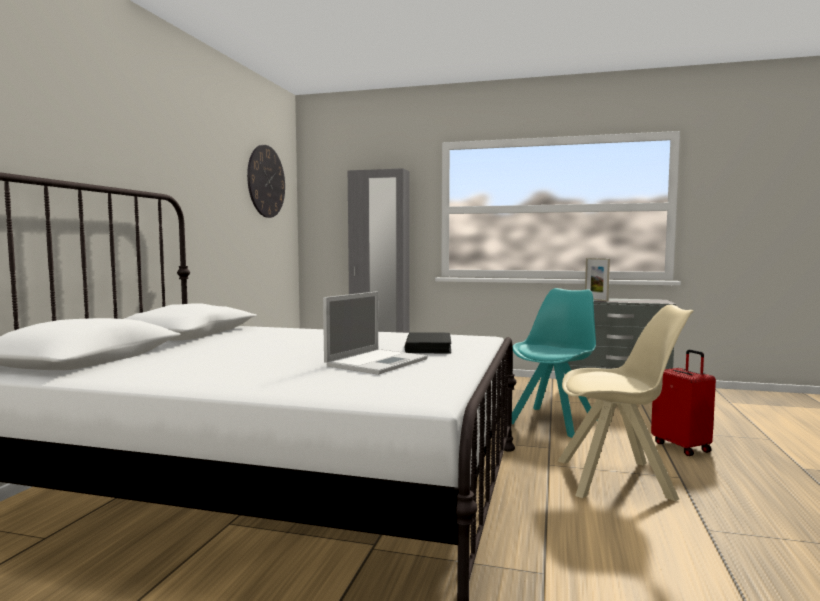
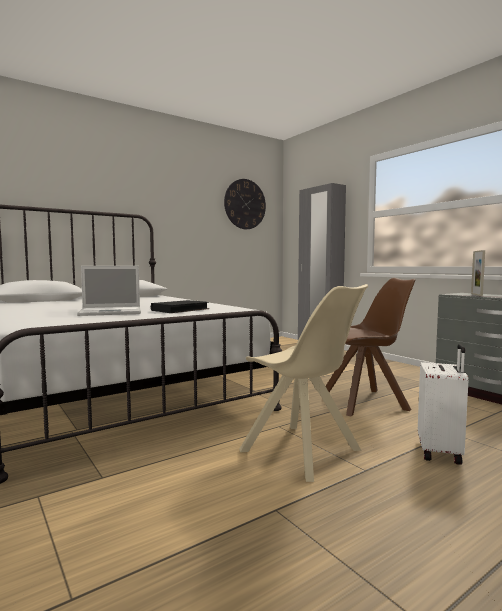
camera: 40 degrees right, 0 degrees up
turquoise chair [512,288,598,438] -> brown chair [326,278,415,417]
red suitcase [651,349,716,456] -> white suitcase [418,344,468,465]

